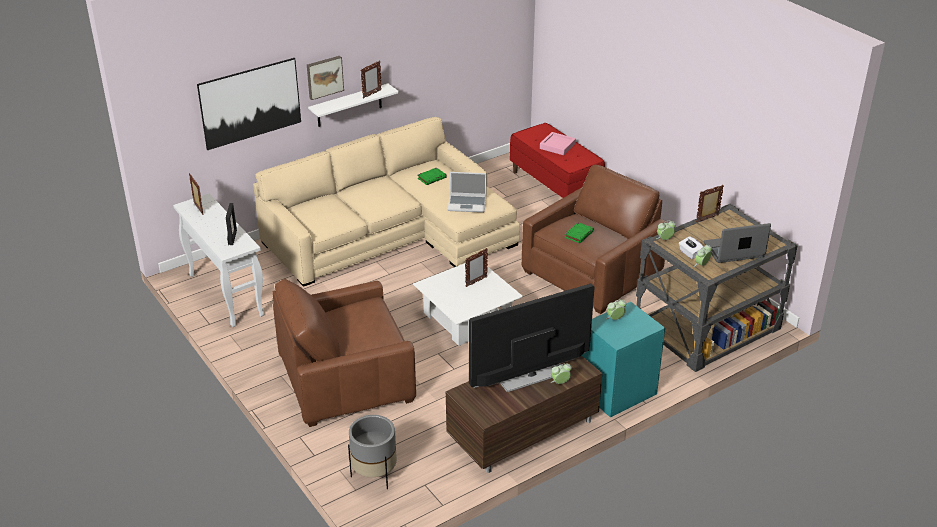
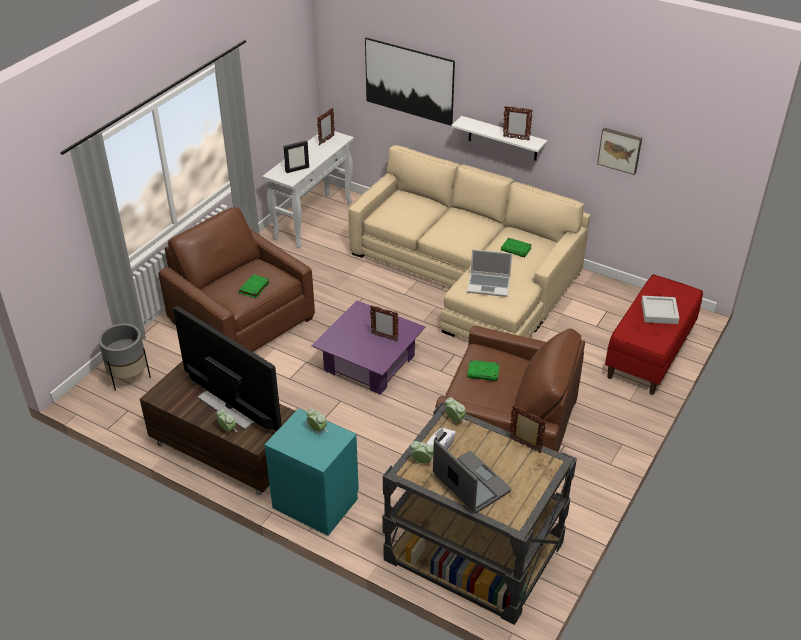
camera: 65 degrees right, 5 degrees up
picture [307,56,344,100] -> picture moved to [597,128,642,175]
white coffee table [413,263,523,346] -> purple coffee table [311,300,425,395]
laptop [448,172,487,213] -> laptop turned 60 degrees counterclockwise [467,249,512,297]
pink tray [540,132,576,155] -> grey tray [641,296,679,324]
none -> green book [239,274,270,298]

